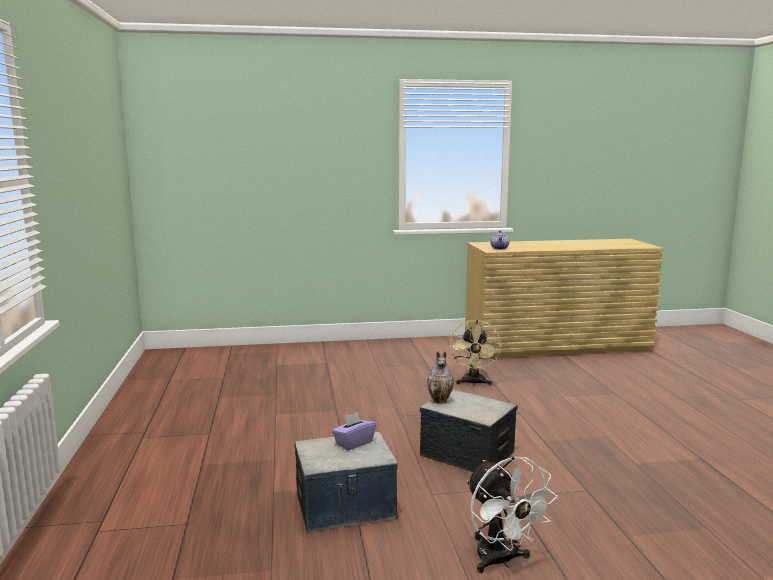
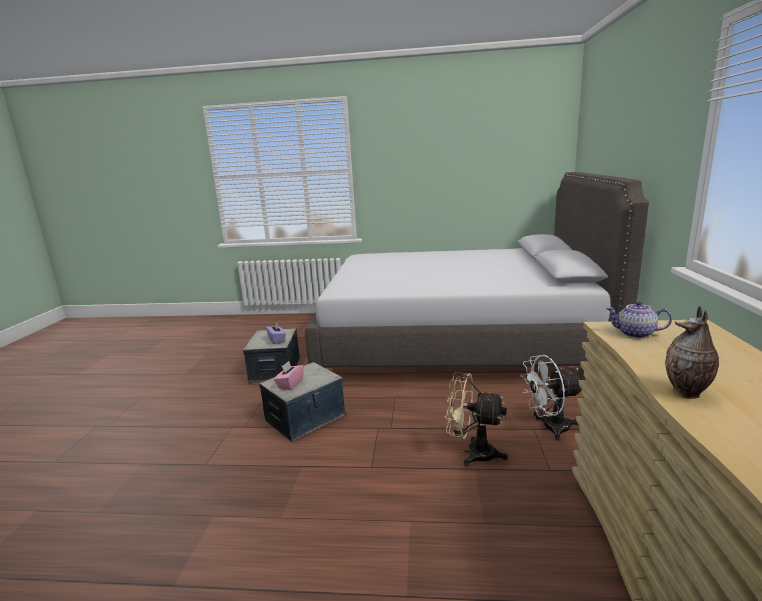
camera: 105 degrees right, 5 degrees up
vase [427,351,454,404] -> vase moved to [665,306,719,399]
white fan [467,456,558,573] -> white fan moved to [520,355,582,441]
none -> pink tissue box [274,361,304,390]
none -> grey bed [305,172,649,368]

